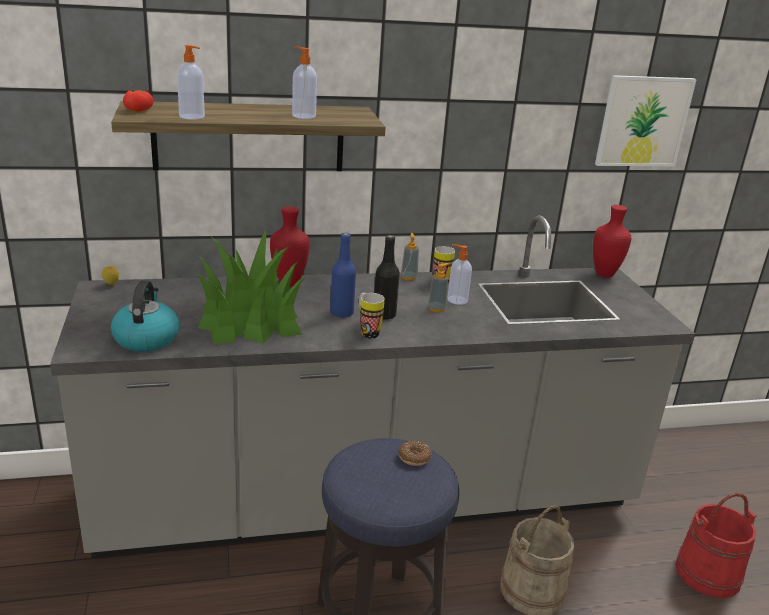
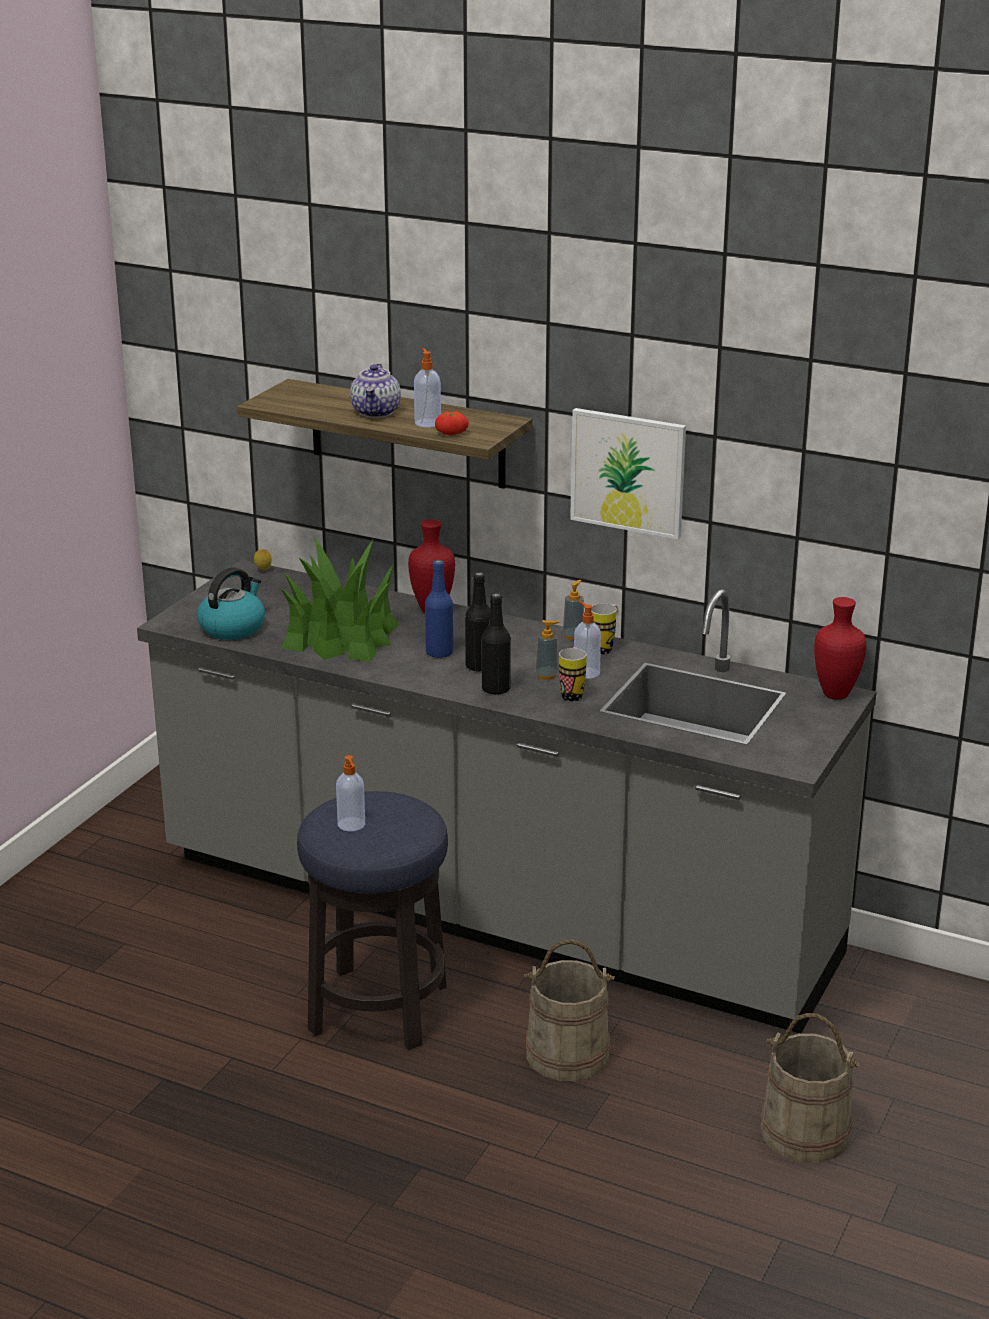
camera: 40 degrees right, 0 degrees up
tomato [123,90,154,112] -> tomato moved to [435,411,469,436]
soap dispenser [177,45,205,119] -> soap dispenser moved to [336,755,365,832]
mug [359,293,385,339] -> mug moved to [559,647,587,702]
donut [398,441,432,466] -> none
picture [595,75,697,166] -> picture moved to [570,408,686,539]
red bucket [675,493,757,598] -> beige bucket [761,1013,860,1163]
none -> teapot [350,364,401,418]
none -> black bottle [482,593,511,695]

